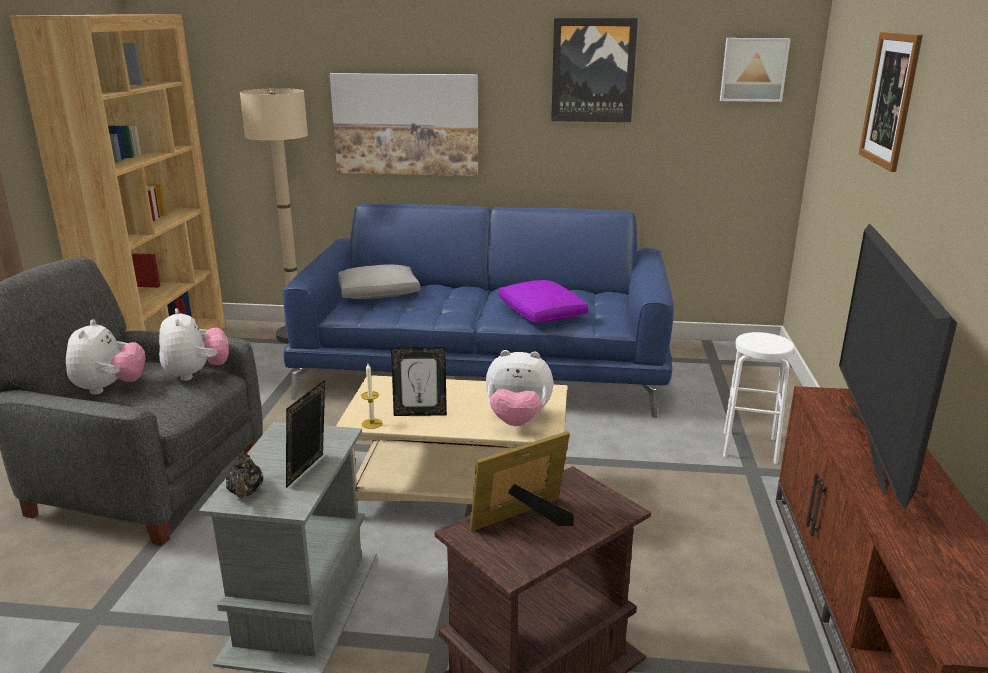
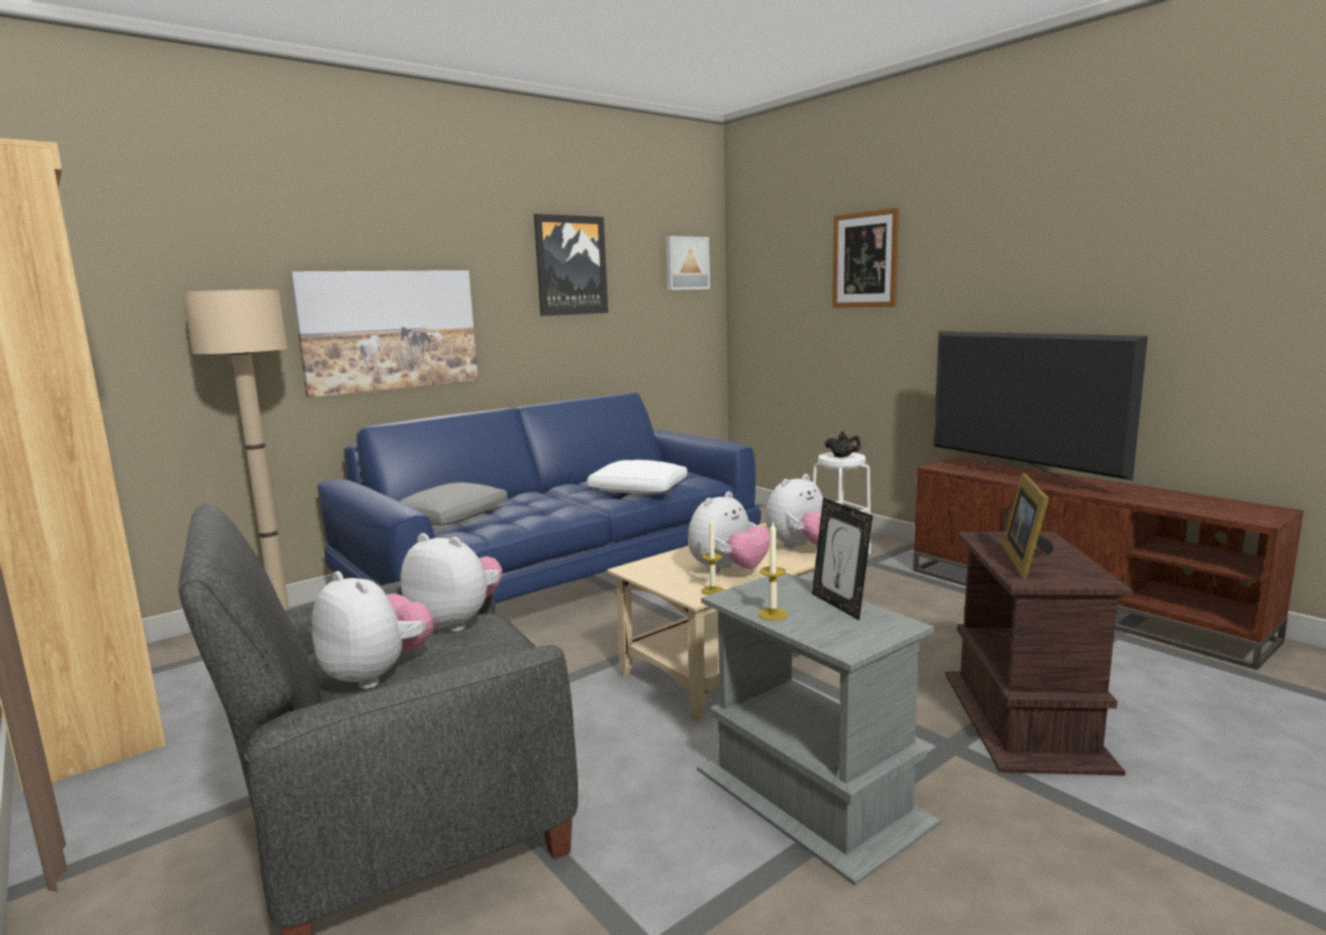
camera: 45 degrees left, 10 degrees down
black teapot [226,452,263,498] -> black teapot moved to [825,431,862,457]
picture frame [391,347,447,416] -> plush toy [688,491,770,573]
purple pillow [499,280,588,322] -> white pillow [587,460,687,494]
none -> candle [758,523,788,621]

